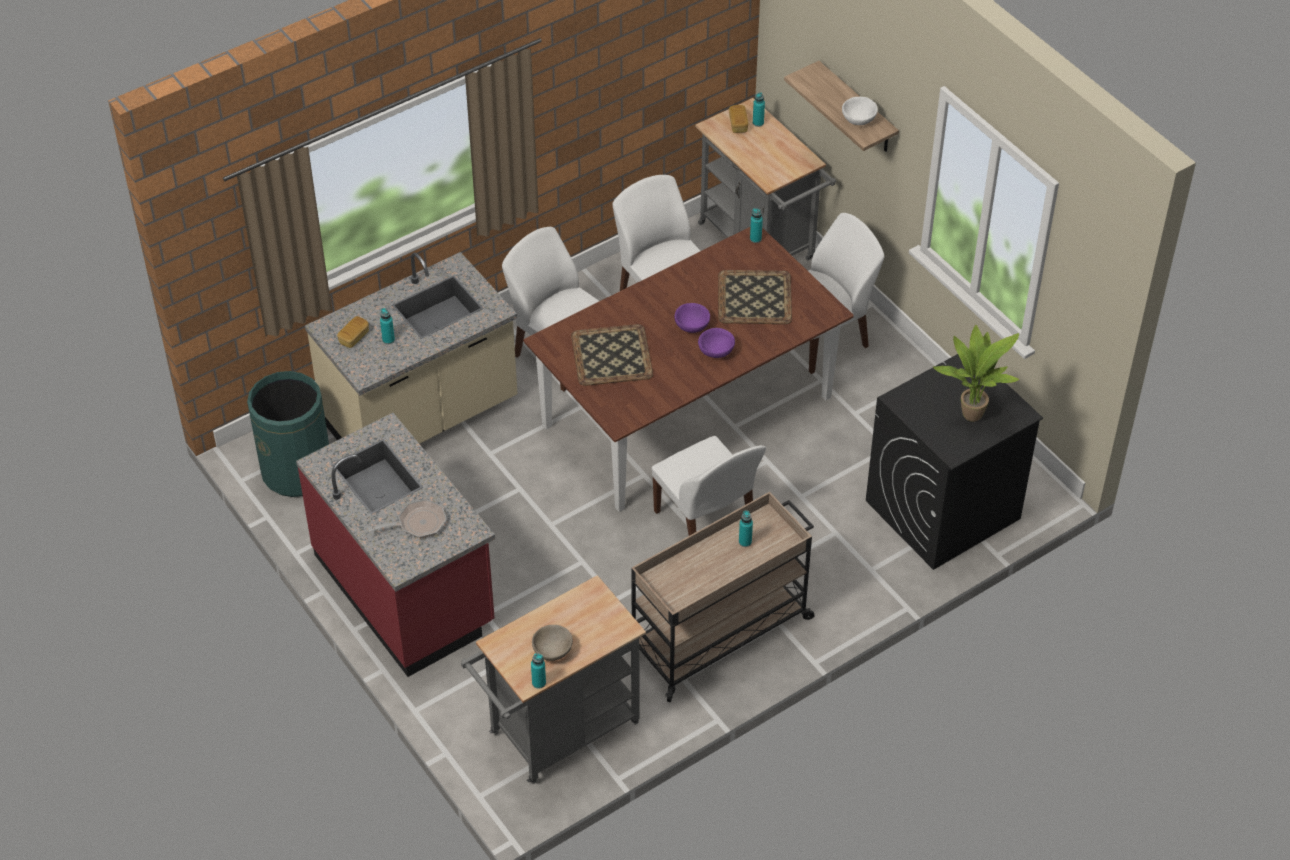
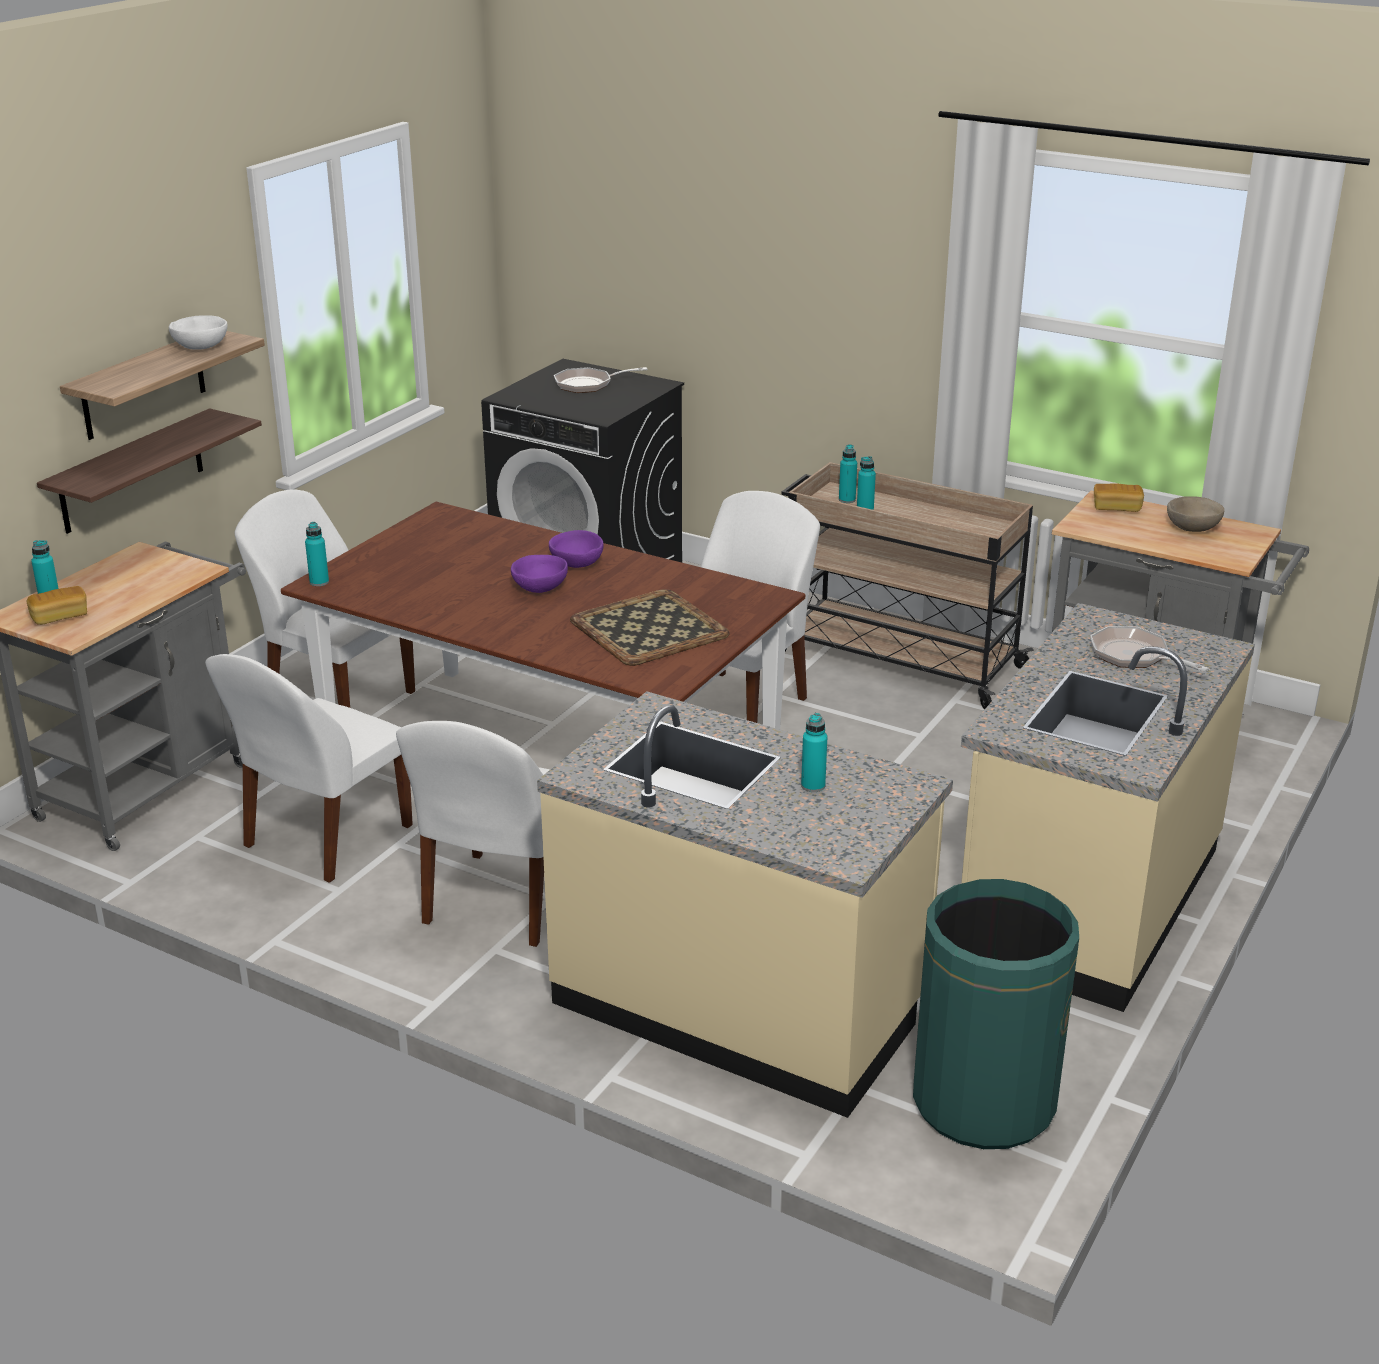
camera: 115 degrees left, 20 degrees down
red counter [296,413,495,677] -> beige counter [961,603,1255,1012]
bread [337,316,369,348] -> bread moved to [1094,483,1144,512]
turquoise bottle [531,653,546,689] -> turquoise bottle moved to [839,444,857,503]
tray [718,270,792,324] -> none
potted plant [933,325,1019,422] -> frying pan [554,367,647,393]
none -> shelf [37,408,262,534]

